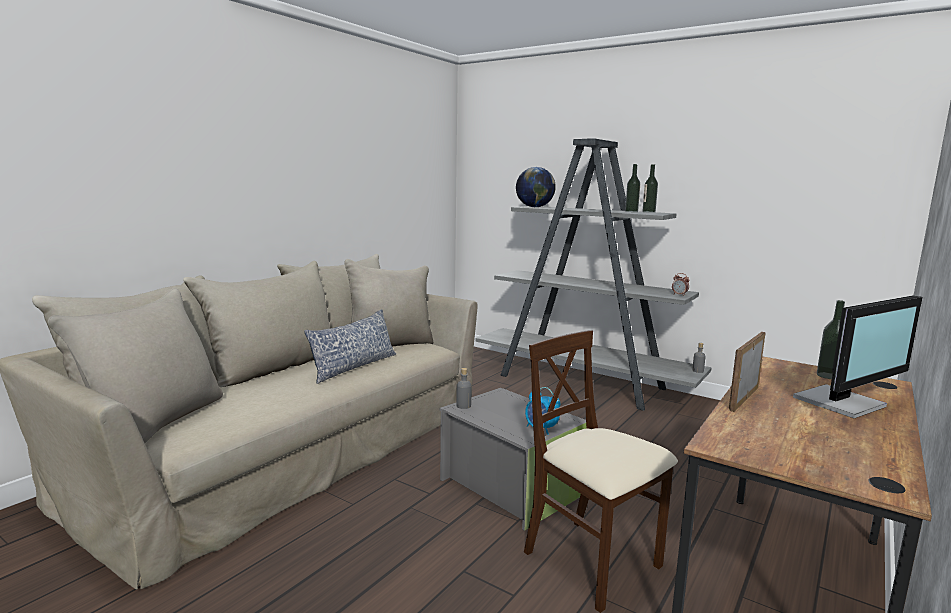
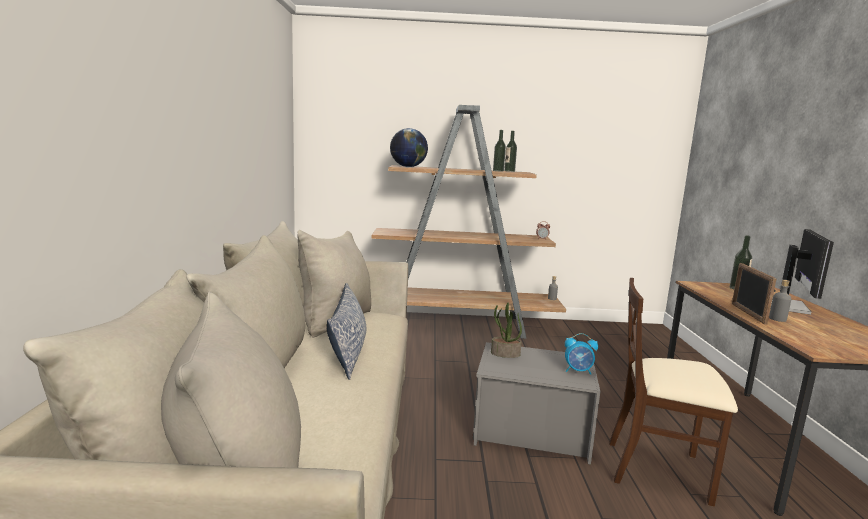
camera: 35 degrees left, 0 degrees up
grey bottle [456,368,471,409] -> grey bottle moved to [769,280,791,322]
grey bookcase [476,138,712,411] -> brown bookcase [371,105,566,339]
none -> potted plant [491,302,522,358]

